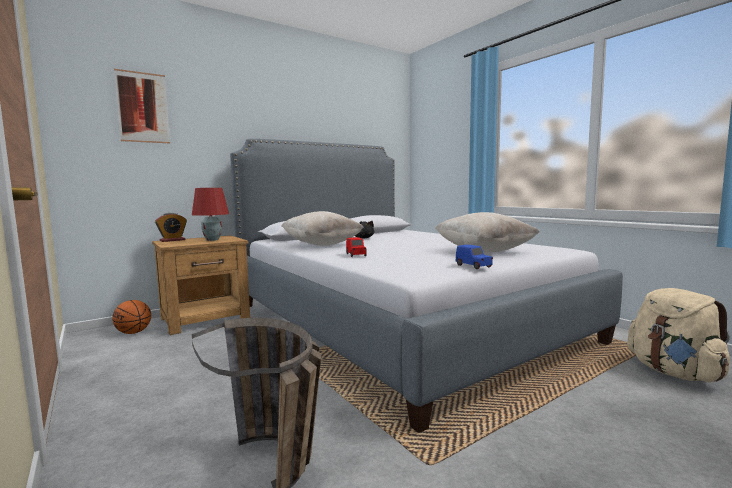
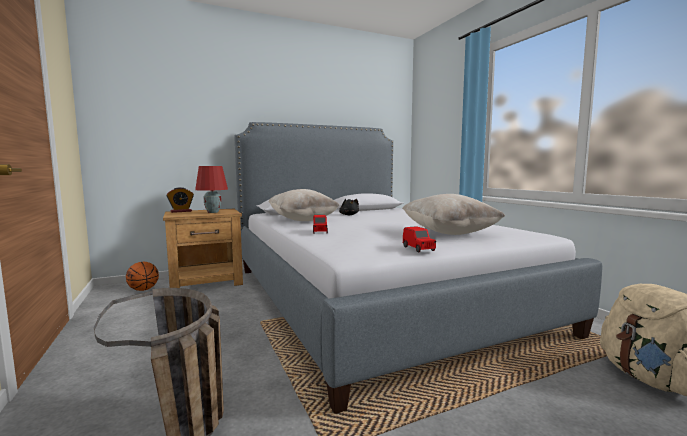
camera: 10 degrees right, 0 degrees up
picture [114,69,170,143] -> none
blue toy car [456,245,493,269] -> red toy car [403,226,436,252]

